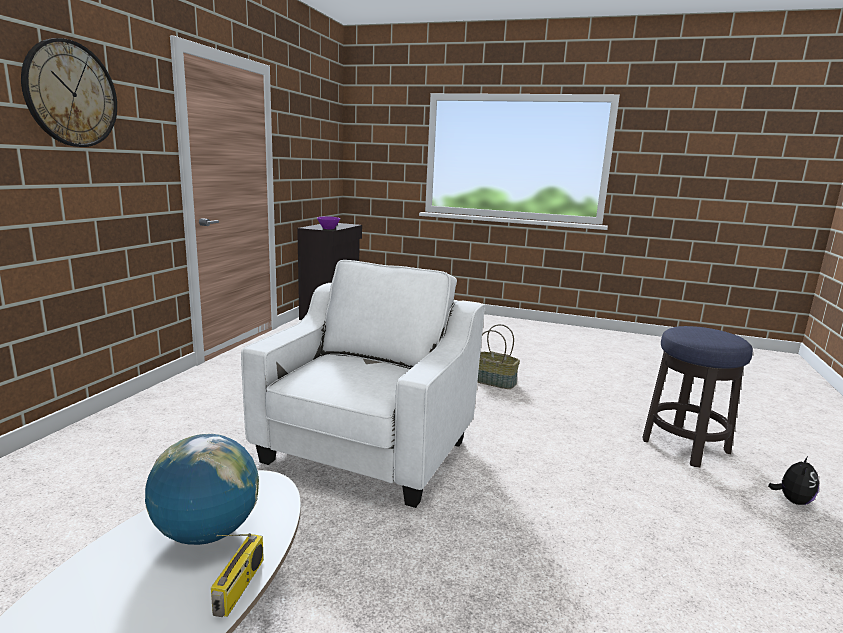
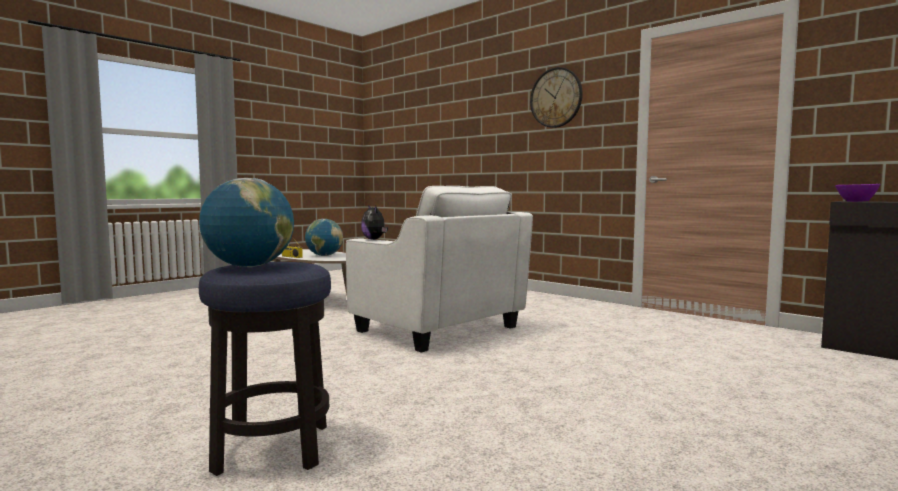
camera: 115 degrees right, 10 degrees down
basket [477,324,520,389] -> none
plush toy [768,455,819,505] -> plush toy moved to [361,205,388,240]
none -> globe [199,178,294,267]

